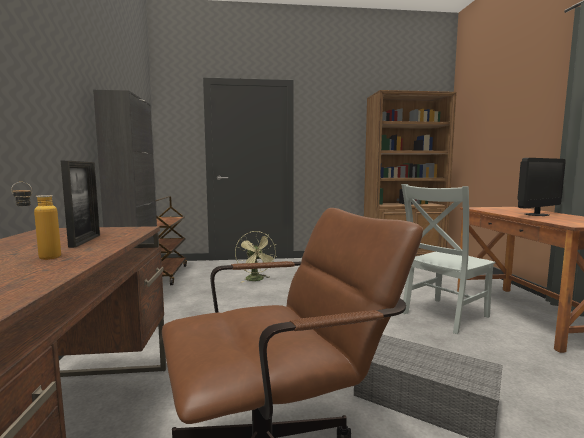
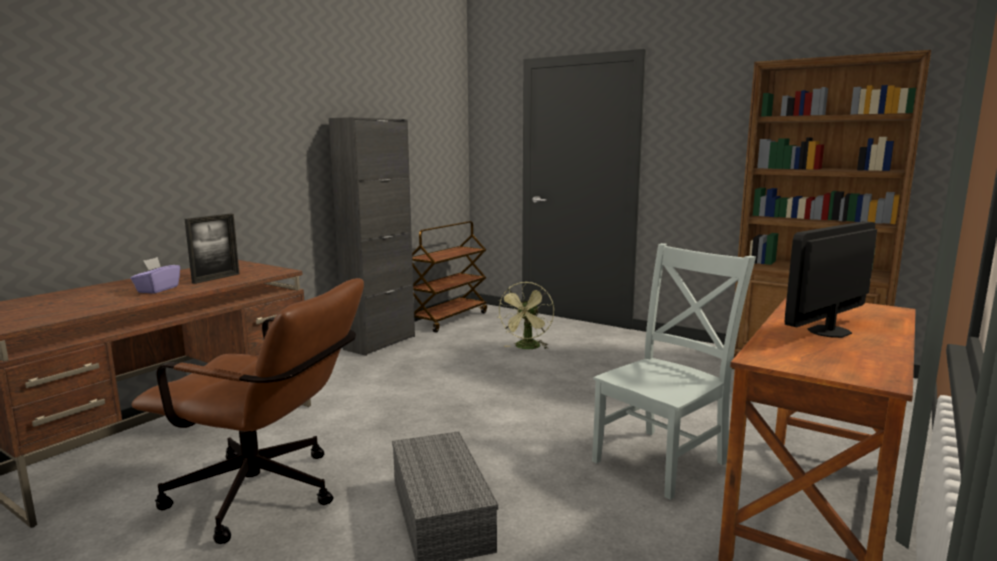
camera: 40 degrees right, 5 degrees up
bottle [11,182,61,260] -> purple tissue box [131,257,180,294]
grey chair [401,184,495,334] -> grey chair turned 135 degrees clockwise [592,243,756,500]
monitor [517,158,566,216] -> monitor turned 135 degrees clockwise [785,221,877,338]

